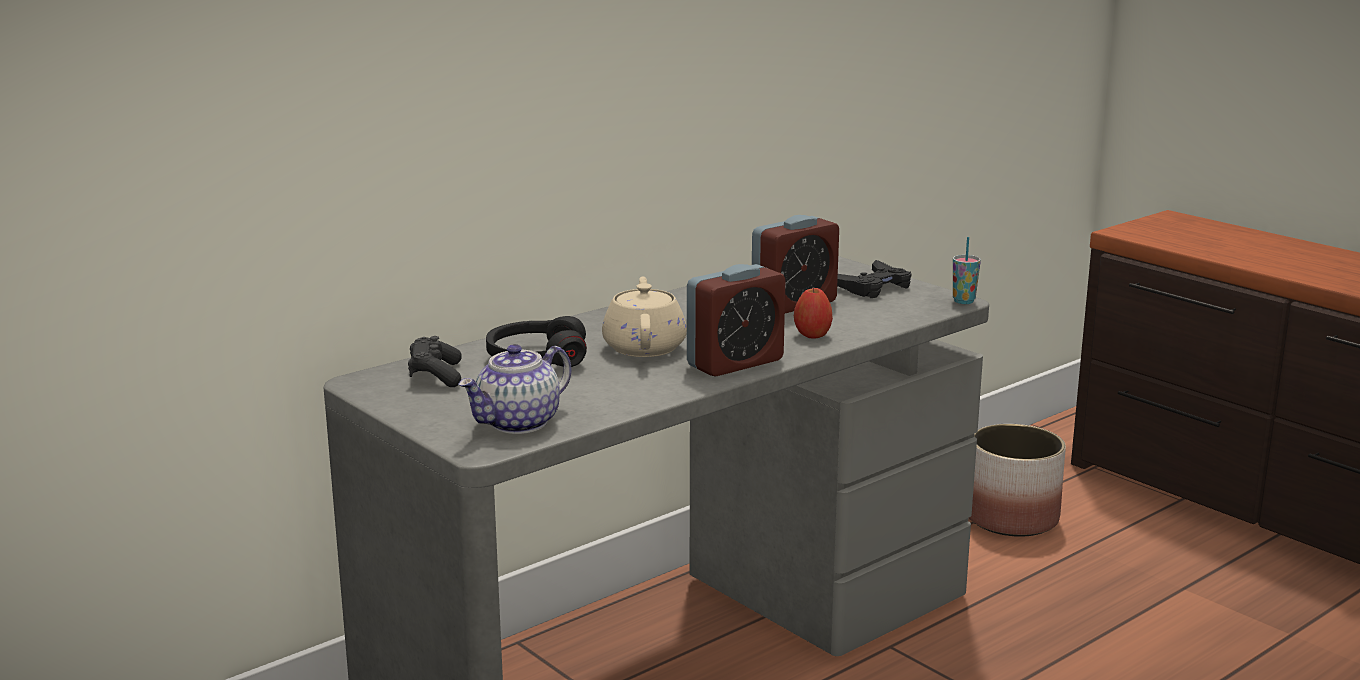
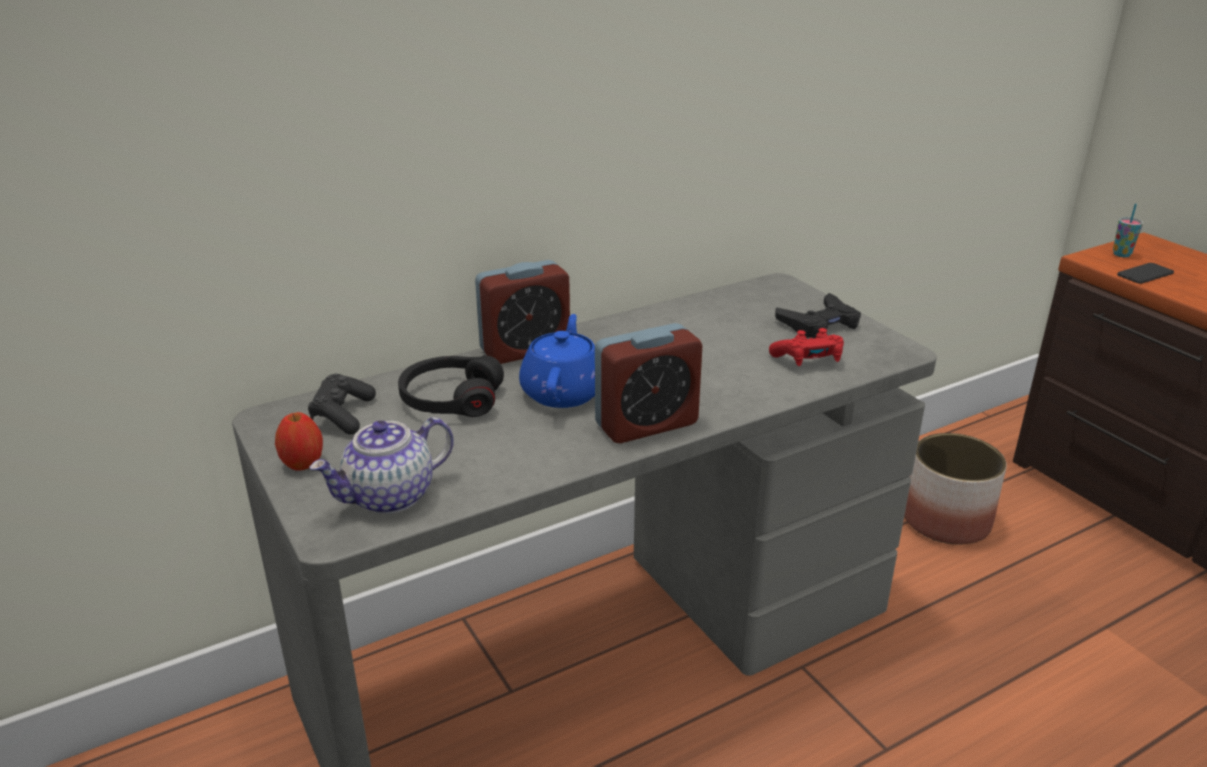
camera: 10 degrees right, 10 degrees up
beige teapot [602,277,687,357] -> blue teapot [519,314,595,408]
alarm clock [752,215,839,313] -> alarm clock moved to [475,260,570,364]
apple [794,287,833,339] -> apple moved to [275,412,323,470]
cup [953,237,981,304] -> cup moved to [1113,204,1143,257]
none -> red game controller [769,328,844,366]
none -> phone [1117,263,1174,284]

